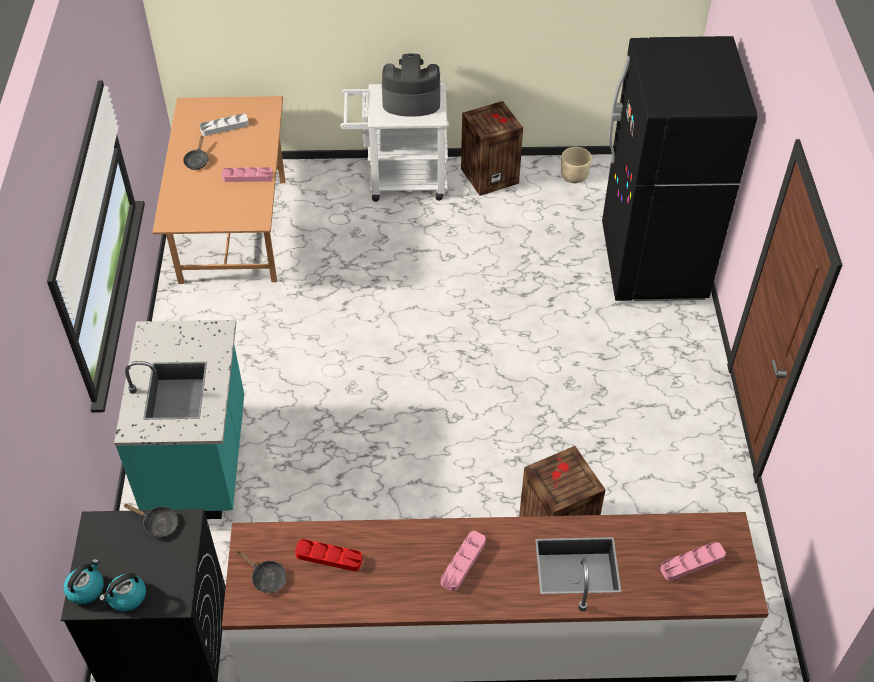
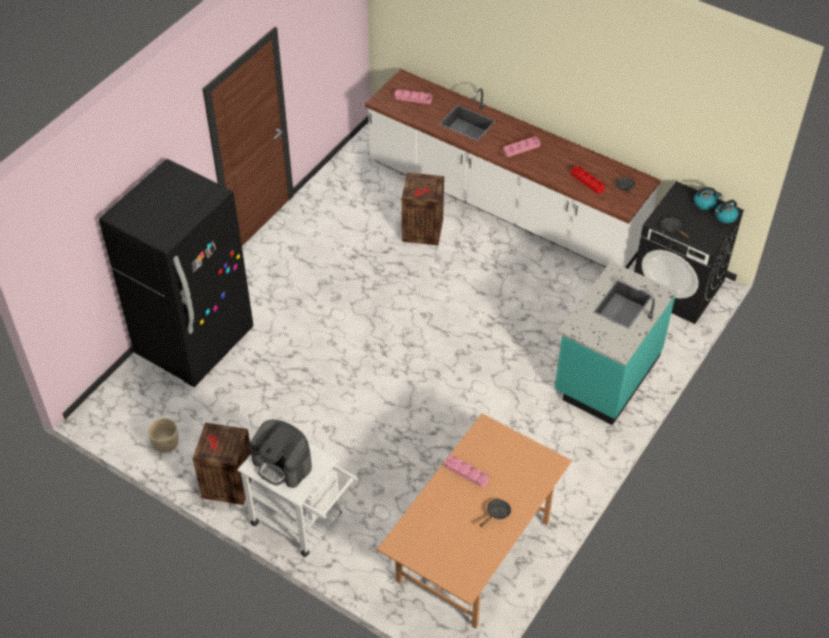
camera: 145 degrees left, 0 degrees up
grey tray [199,114,249,136] -> none

